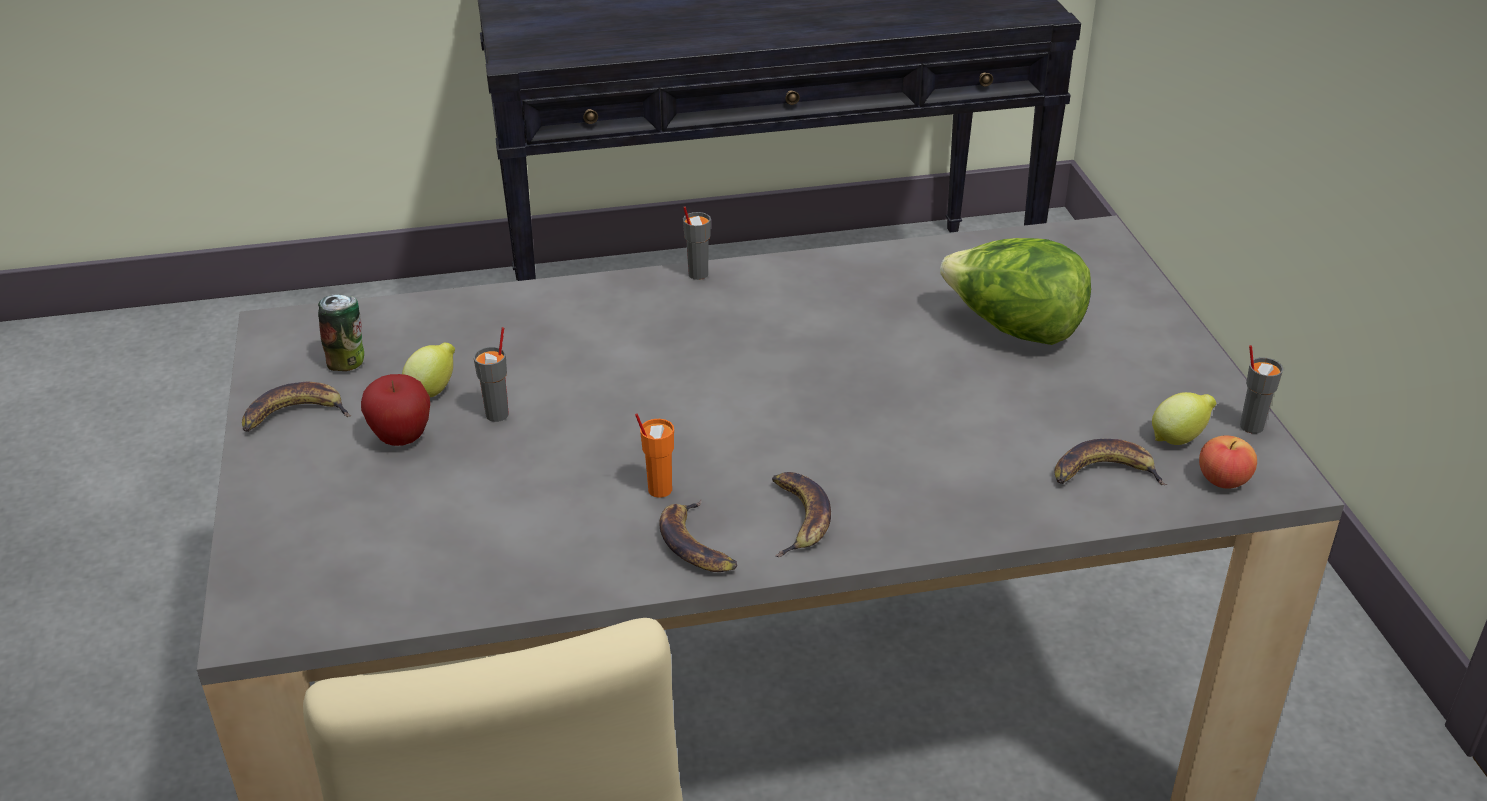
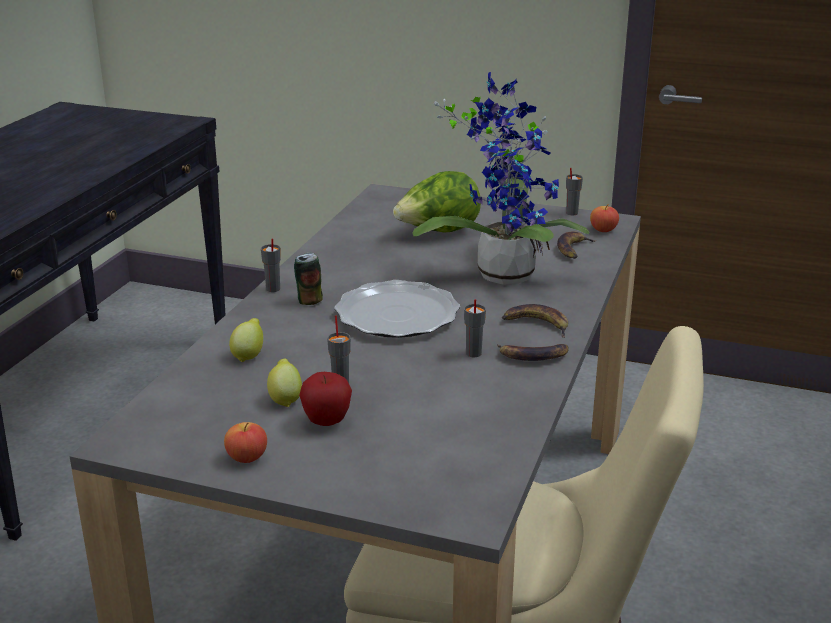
camera: 60 degrees left, 10 degrees down
banana [242,382,351,432] -> apple [224,422,267,463]
can [318,294,364,371] -> can moved to [294,253,323,305]
orange cup [635,413,674,498] -> grey cup [464,299,486,357]
lemon [1152,392,1216,445] -> lemon moved to [229,318,263,362]
none -> plate [335,280,460,338]
none -> potted plant [412,72,589,285]

